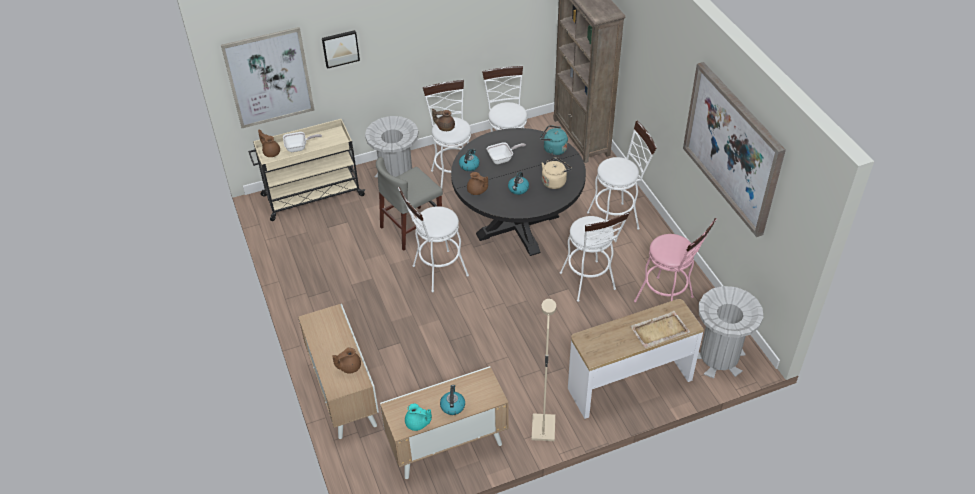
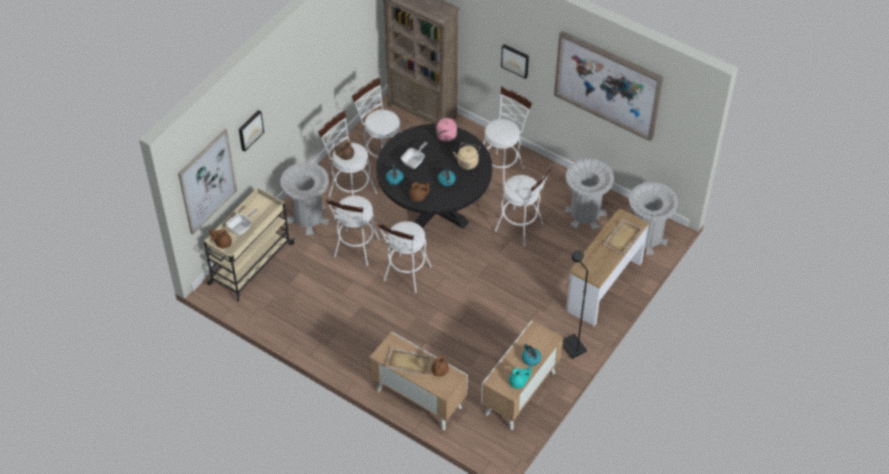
camera: 35 degrees left, 5 degrees up
grey chair [376,157,443,251] -> white stool [326,196,380,266]
beige floor lamp [532,299,556,441] -> black floor lamp [563,250,588,359]
turquoise kettle [540,125,568,156] -> pink kettle [434,116,457,142]
pink stool [634,218,717,302] -> grey trash can [564,158,614,230]
none -> beige tray [385,347,432,376]
none -> picture [501,44,529,79]

